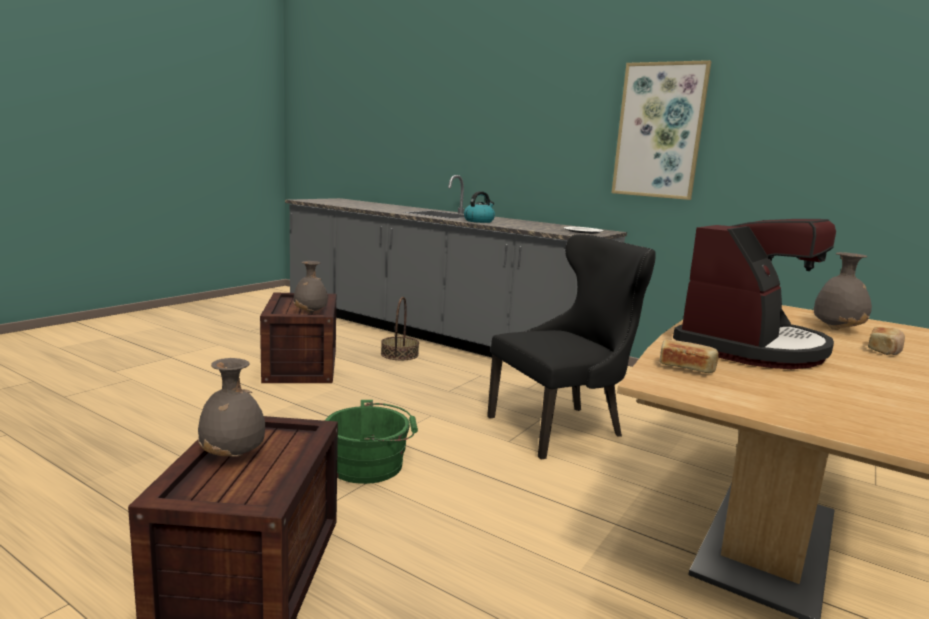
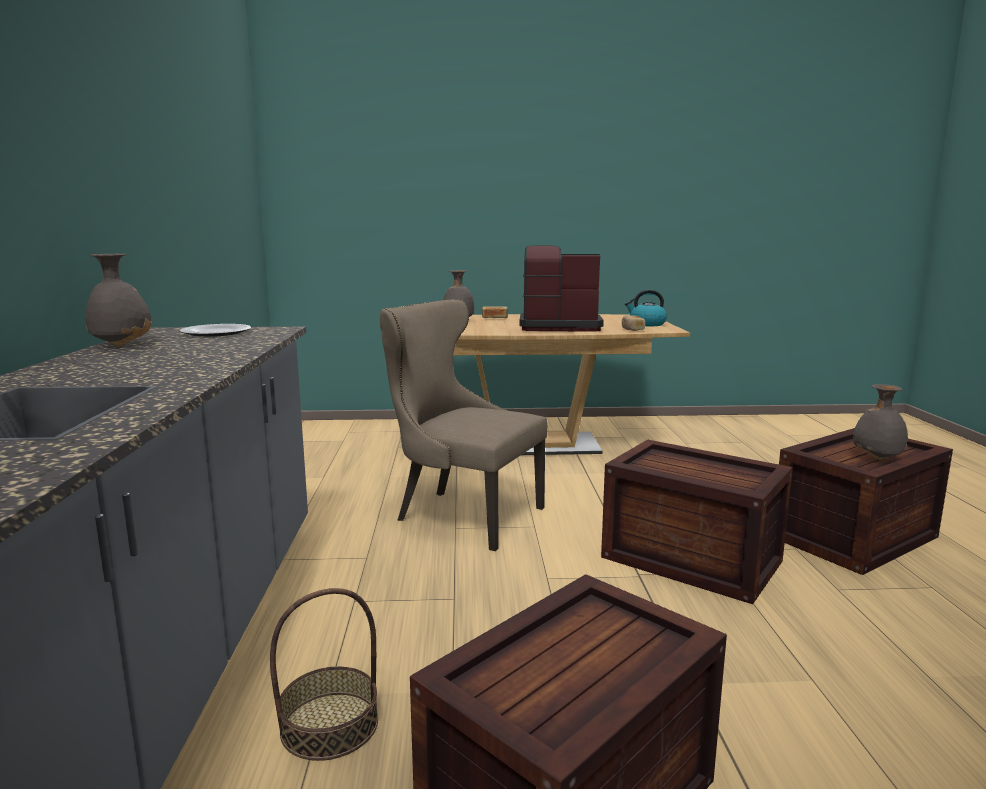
camera: 125 degrees left, 0 degrees up
grey vase [293,261,328,313] -> grey vase moved to [85,254,152,347]
green bucket [324,400,418,484] -> crate [601,440,793,604]
kettle [464,191,495,223] -> kettle moved to [625,290,667,326]
black chair [487,234,656,460] -> beige chair [380,299,548,551]
picture [611,60,711,200] -> none

